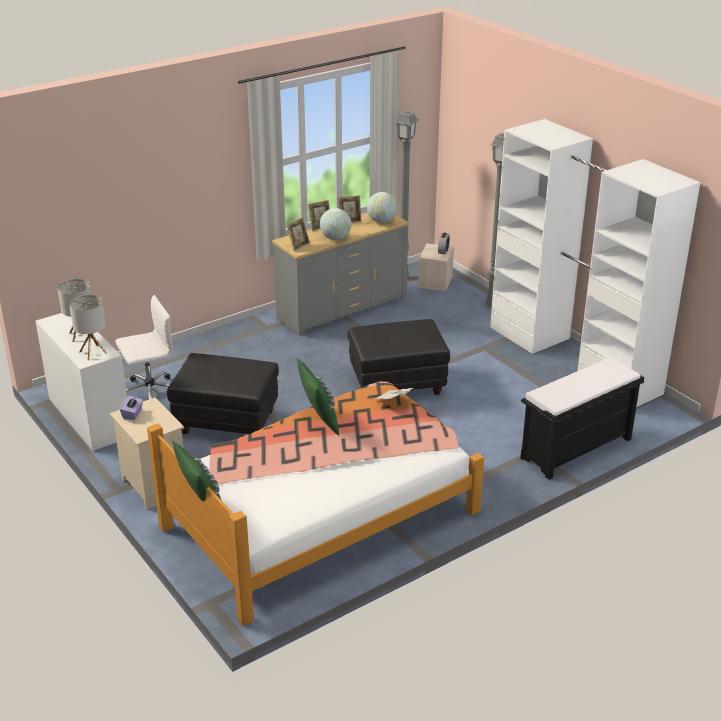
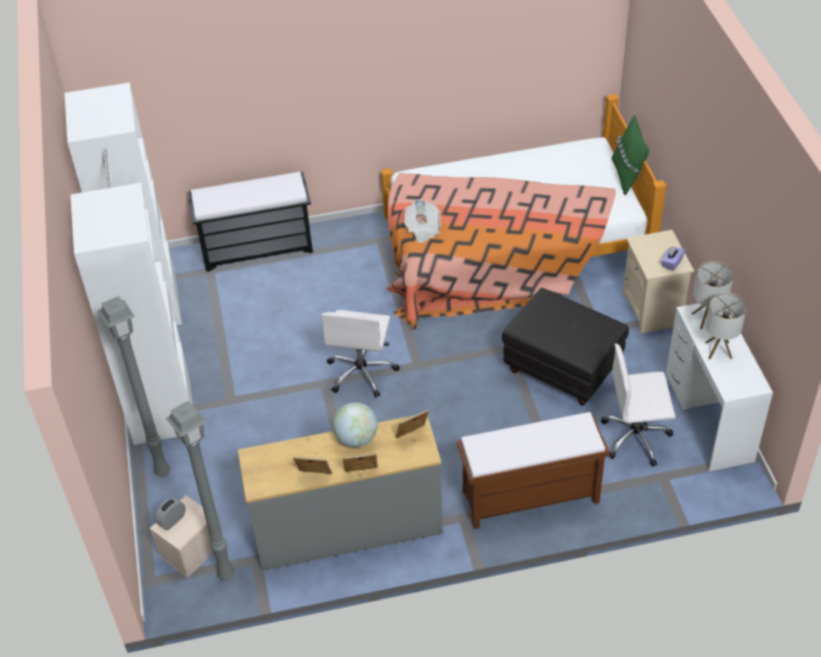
camera: 155 degrees left, 15 degrees up
green pillow [297,358,339,435] -> none
black ottoman [347,319,450,395] -> white office chair [321,310,400,397]
globe [367,192,398,223] -> none
none -> brown bench [457,412,610,529]

